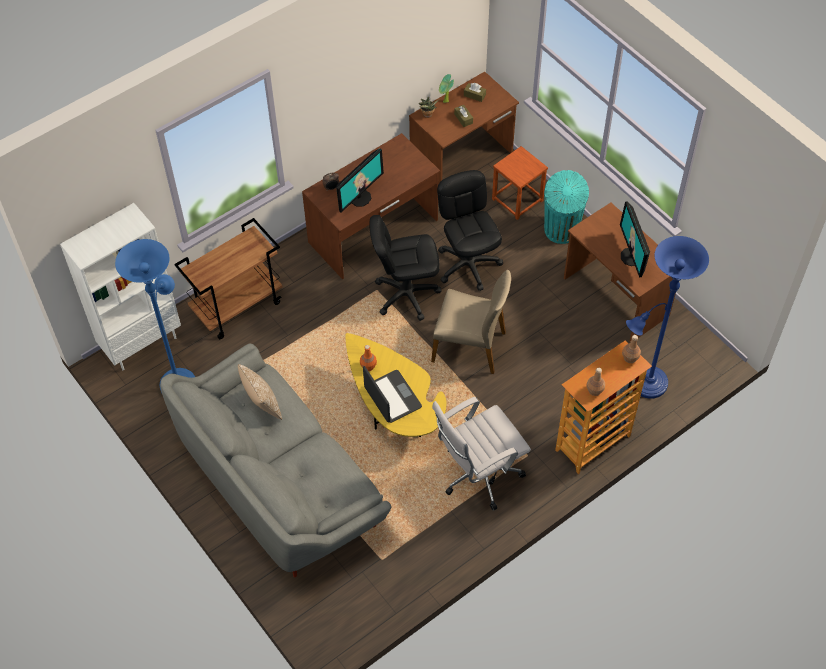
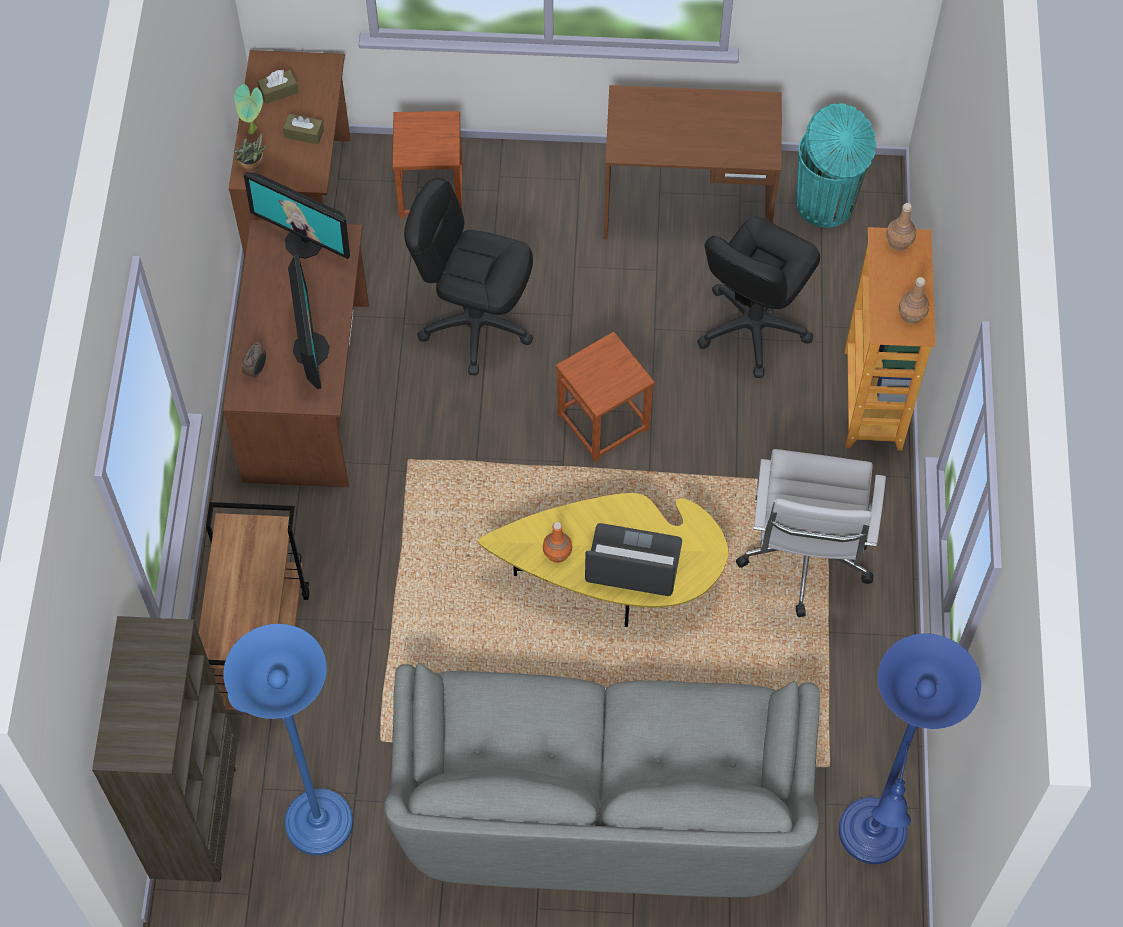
camera: 50 degrees left, 5 degrees up
white bookcase [60,203,181,370] -> brown bookcase [92,616,238,882]
pillow [238,364,282,420] -> none
black office chair [370,215,442,321] -> black office chair moved to [697,217,820,378]
beige chair [431,270,511,374] -> brown stool [556,332,655,462]
turquoise trash can [544,170,589,244] -> turquoise trash can moved to [796,103,876,228]
monitor [620,201,650,278] -> monitor moved to [244,172,350,259]
blue floor lamp [626,236,709,399] -> blue floor lamp moved to [839,634,981,864]

